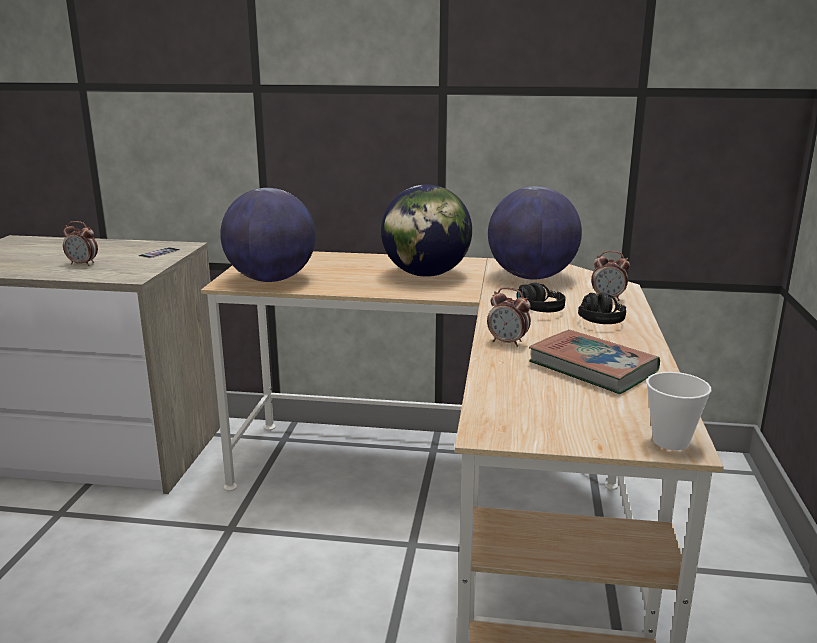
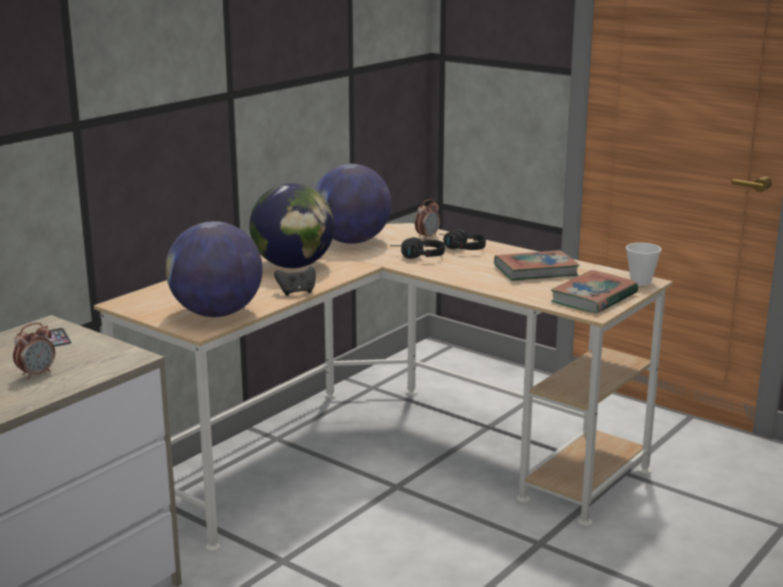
camera: 60 degrees left, 0 degrees up
alarm clock [487,288,531,347] -> none
none -> black game controller [274,266,316,296]
none -> book [551,270,638,313]

